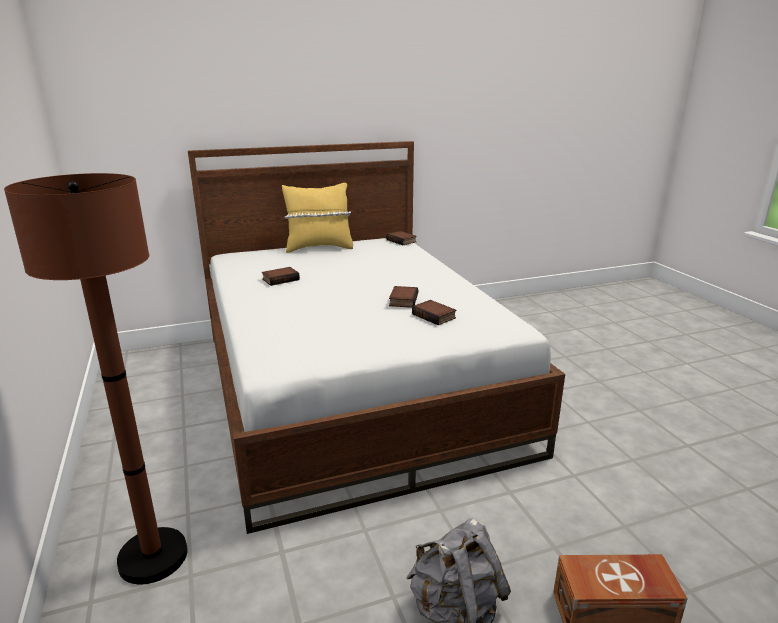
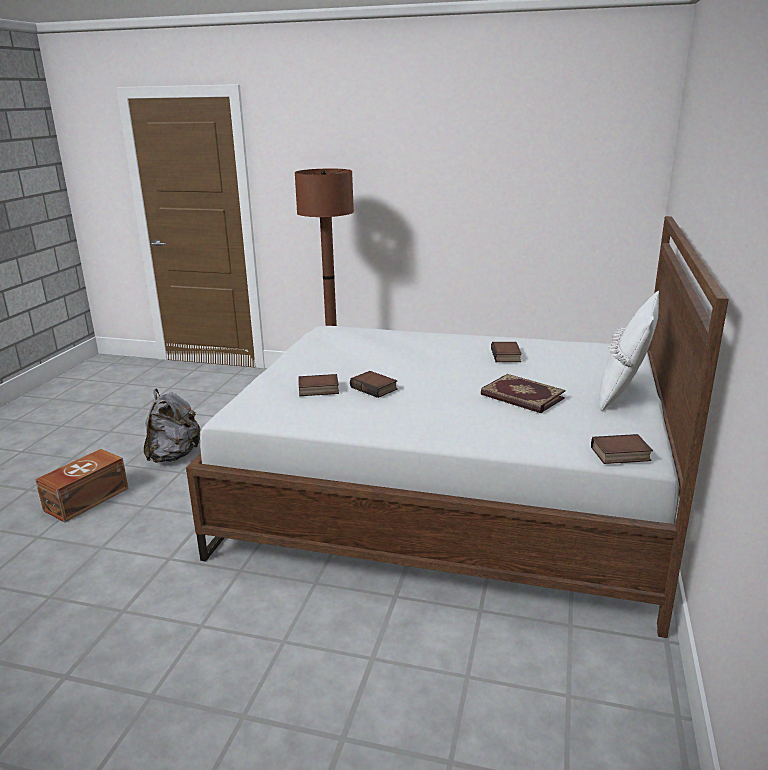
camera: 125 degrees right, 0 degrees up
yellow pillow [282,183,353,253] -> white pillow [599,291,659,411]
none -> book [481,374,566,413]

